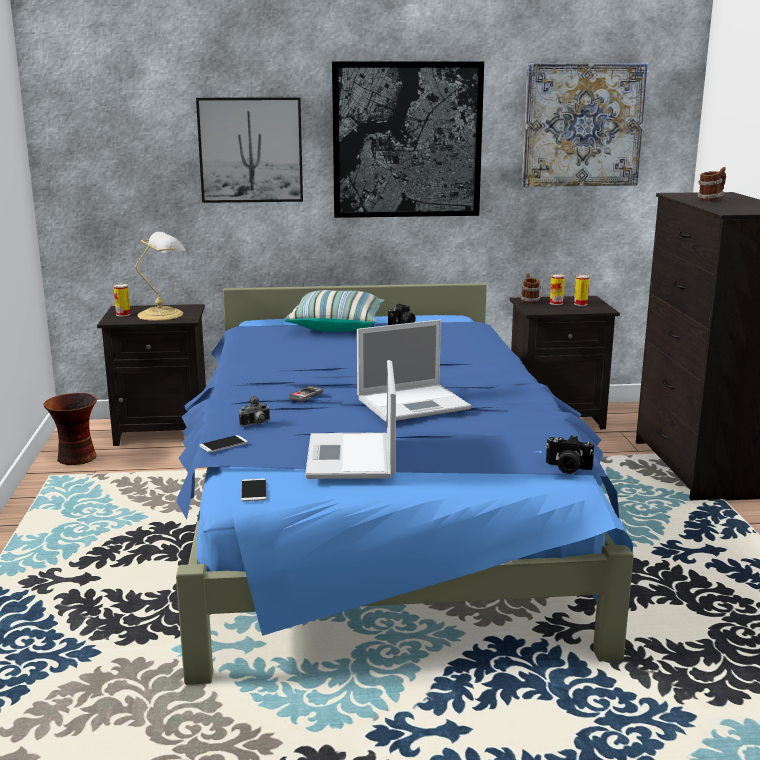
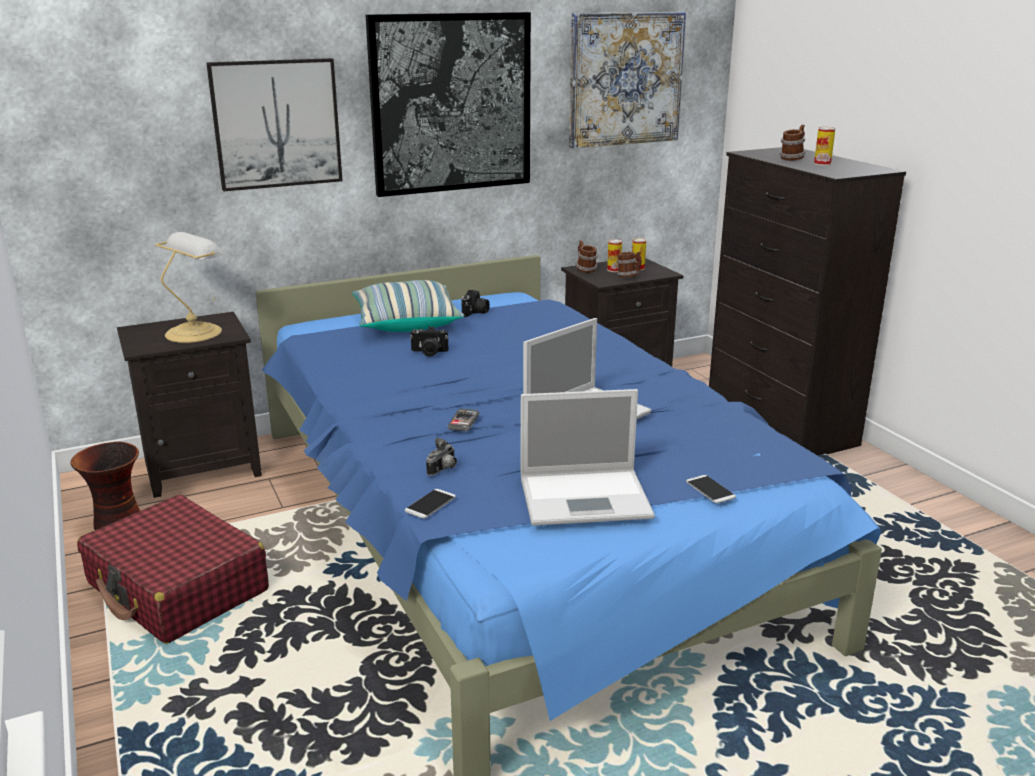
camera: 20 degrees left, 5 degrees up
can [114,284,130,316] -> can moved to [814,127,836,166]
phone [241,478,267,502] -> phone moved to [686,475,736,503]
laptop [305,360,396,479] -> laptop turned 75 degrees counterclockwise [521,389,655,526]
camera [546,435,594,474] -> camera moved to [410,326,448,357]
none -> red suitcase [77,495,269,644]
none -> mug [616,251,642,278]

